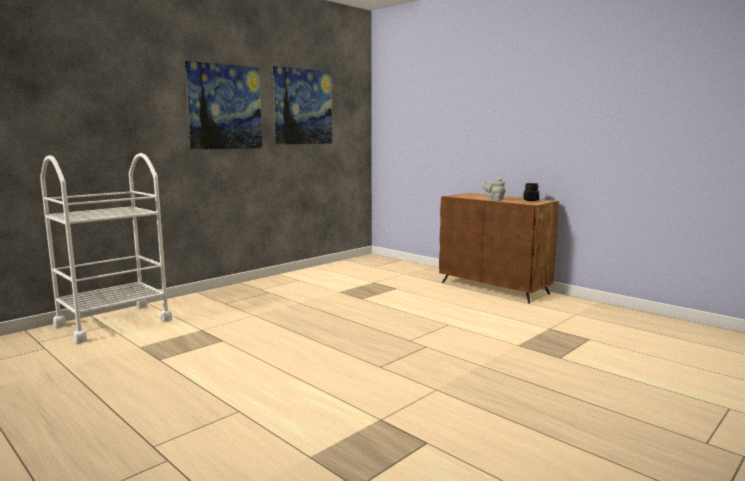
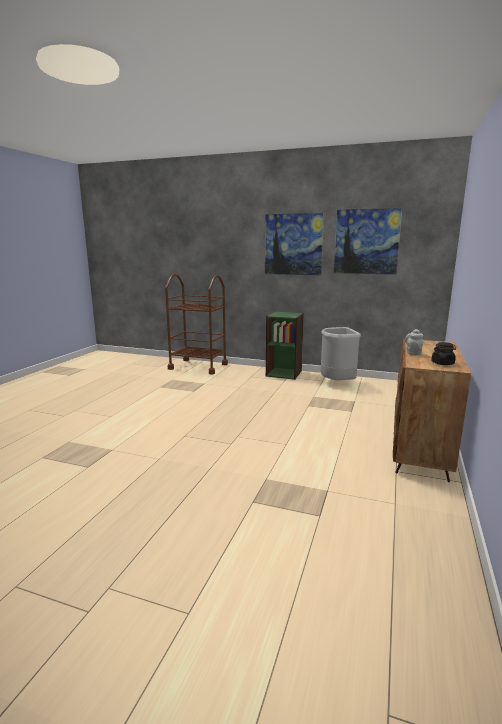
camera: 65 degrees right, 5 degrees up
white cart [40,153,172,344] -> brown cart [165,274,228,374]
none -> green bookcase [266,311,304,380]
none -> grey trash can [321,327,361,380]

